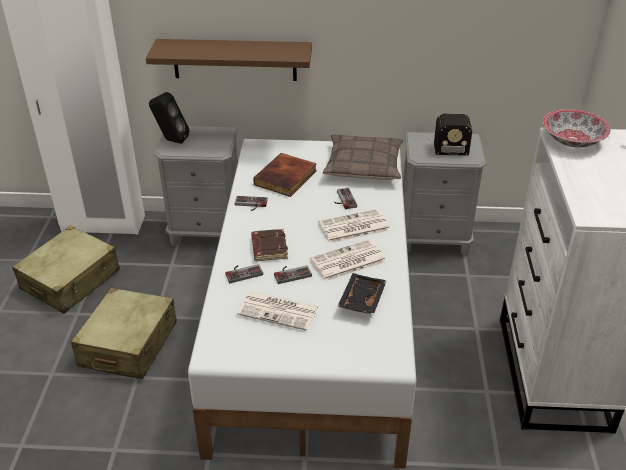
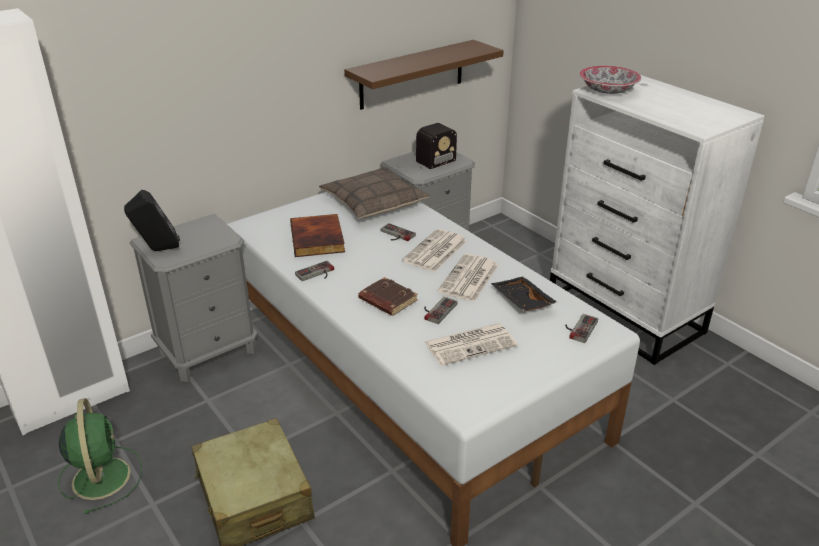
camera: 40 degrees left, 5 degrees down
beige suitcase [12,225,120,314] -> green fan [58,398,142,514]
brown shelf [146,39,312,81] -> brown shelf moved to [344,40,504,110]
game controller [225,264,263,283] -> game controller moved to [565,314,598,343]

